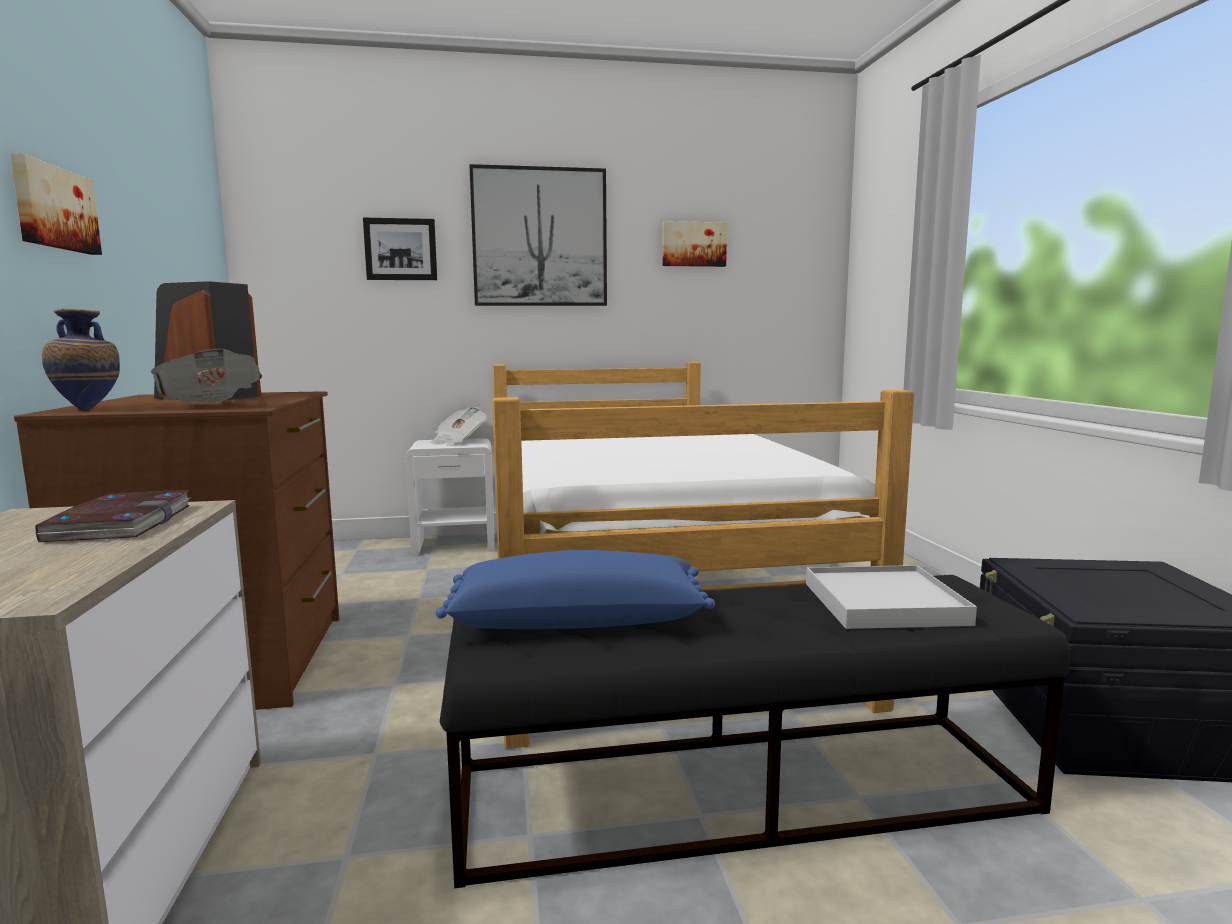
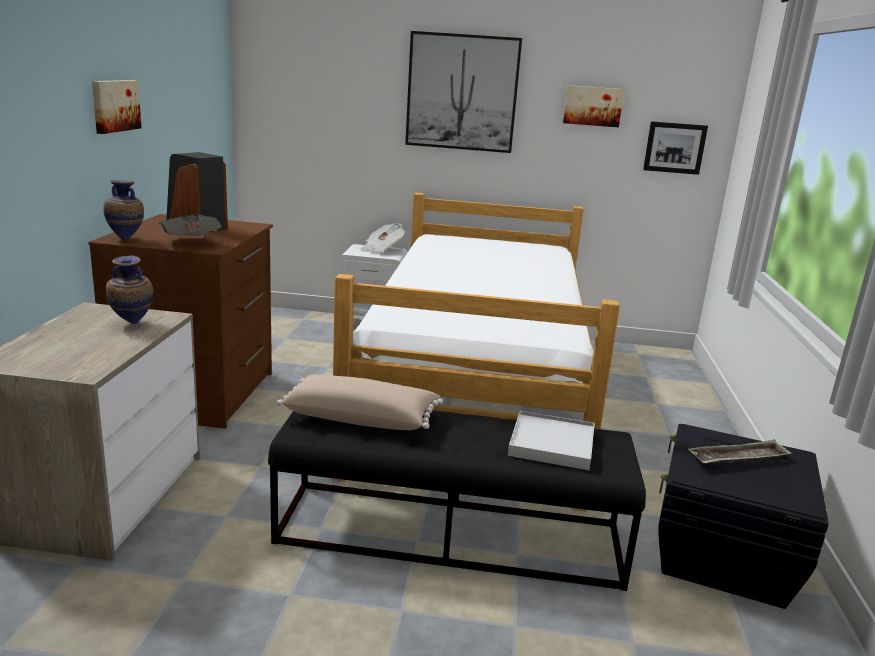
camera: 15 degrees right, 10 degrees up
book [35,490,190,542] -> vase [106,256,154,324]
picture [363,218,437,280] -> picture moved to [643,121,708,175]
blue pillow [436,550,715,629] -> beige pillow [277,374,443,430]
none -> tray [689,440,792,465]

